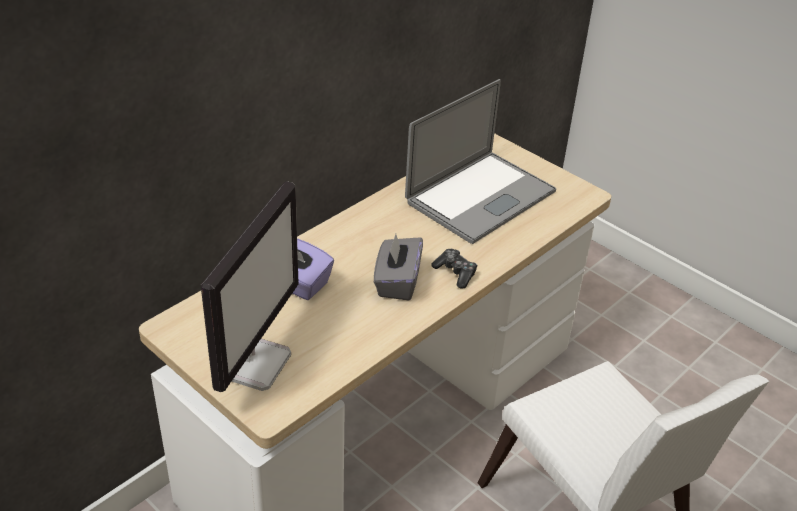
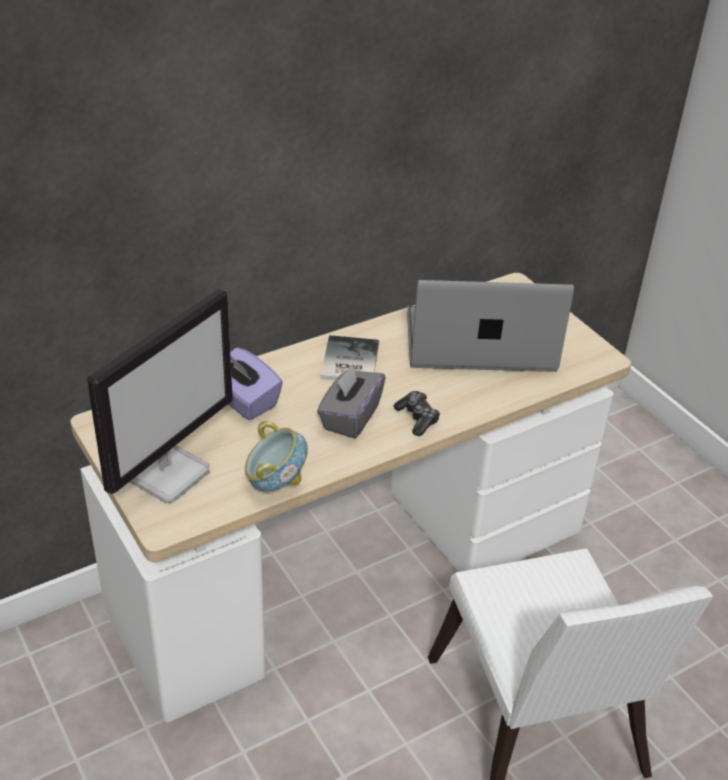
camera: 15 degrees right, 0 degrees up
laptop [405,79,556,244] -> laptop turned 150 degrees counterclockwise [407,280,574,372]
none -> bowl [245,420,308,491]
none -> book [321,335,379,381]

